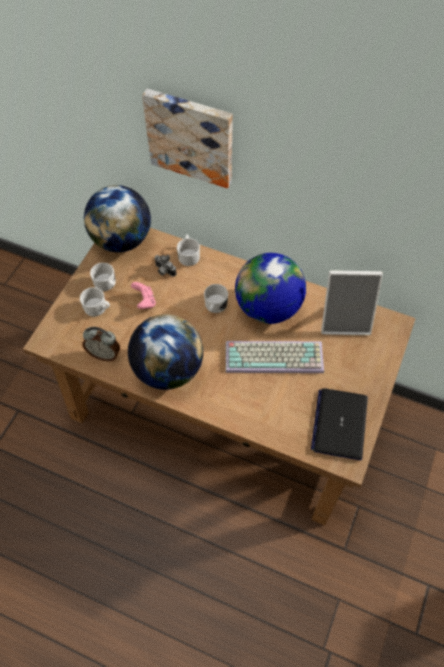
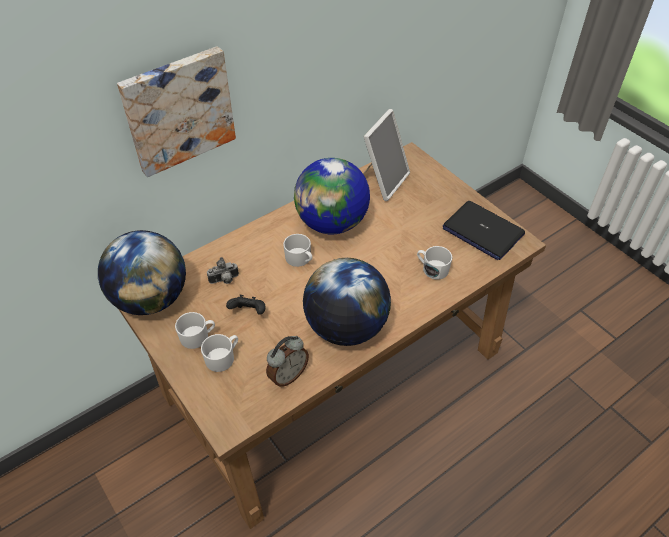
camera: 60 degrees left, 10 degrees down
pink game controller [131,282,156,309] -> black game controller [226,295,266,315]
white mug [177,235,200,266] -> white mug moved to [417,246,452,280]
keyboard [226,341,324,373] -> none

